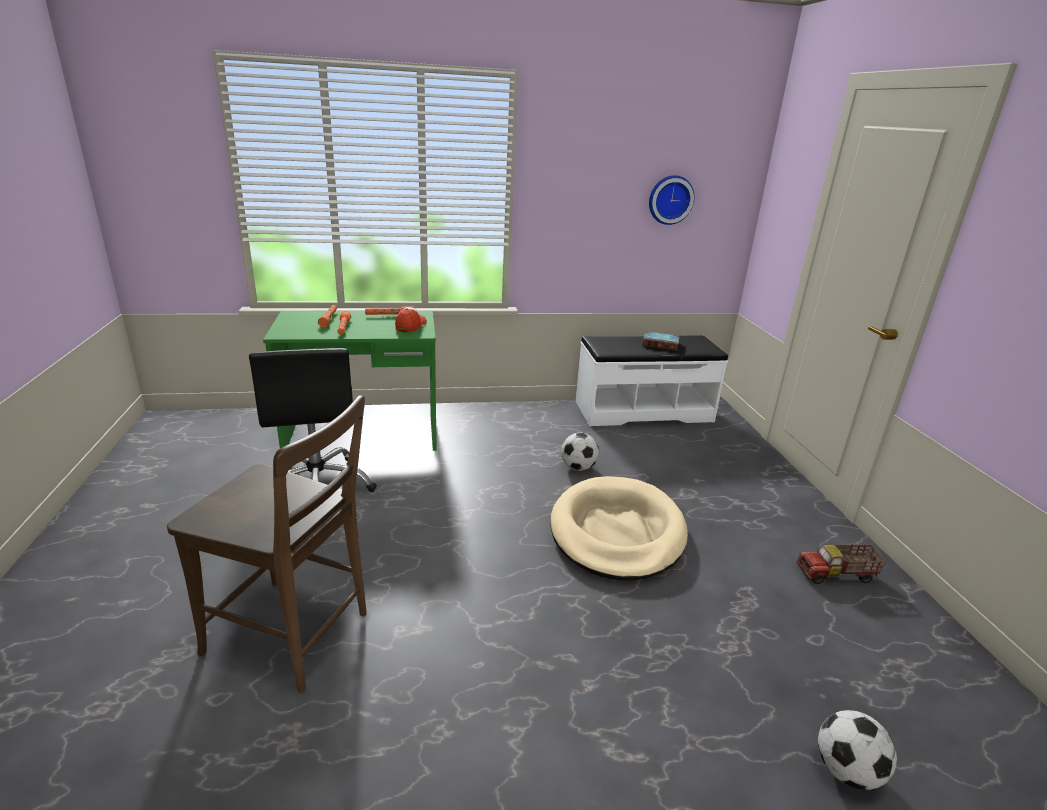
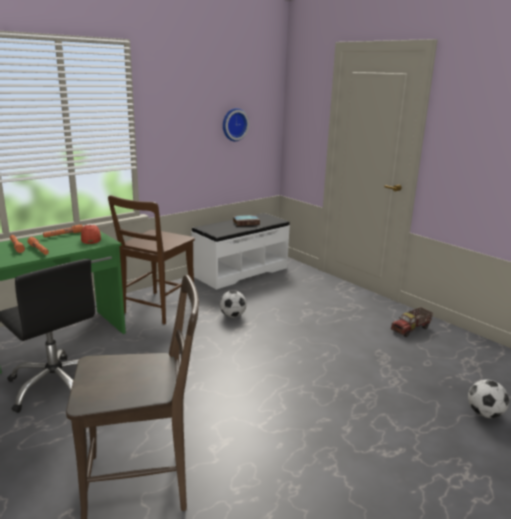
camera: 30 degrees left, 5 degrees down
beige dog bed [550,476,688,580] -> none
none -> brown chair [108,195,195,324]

